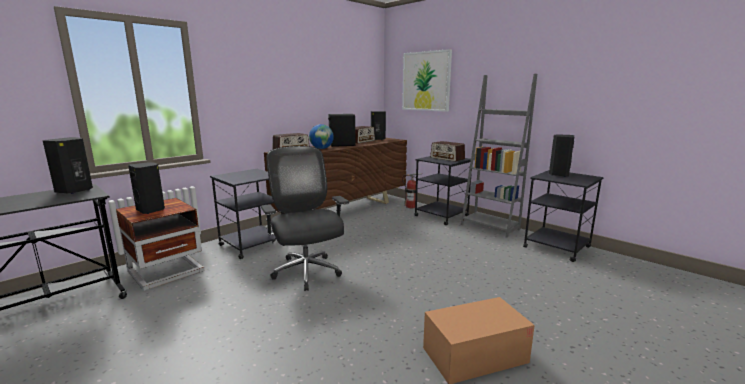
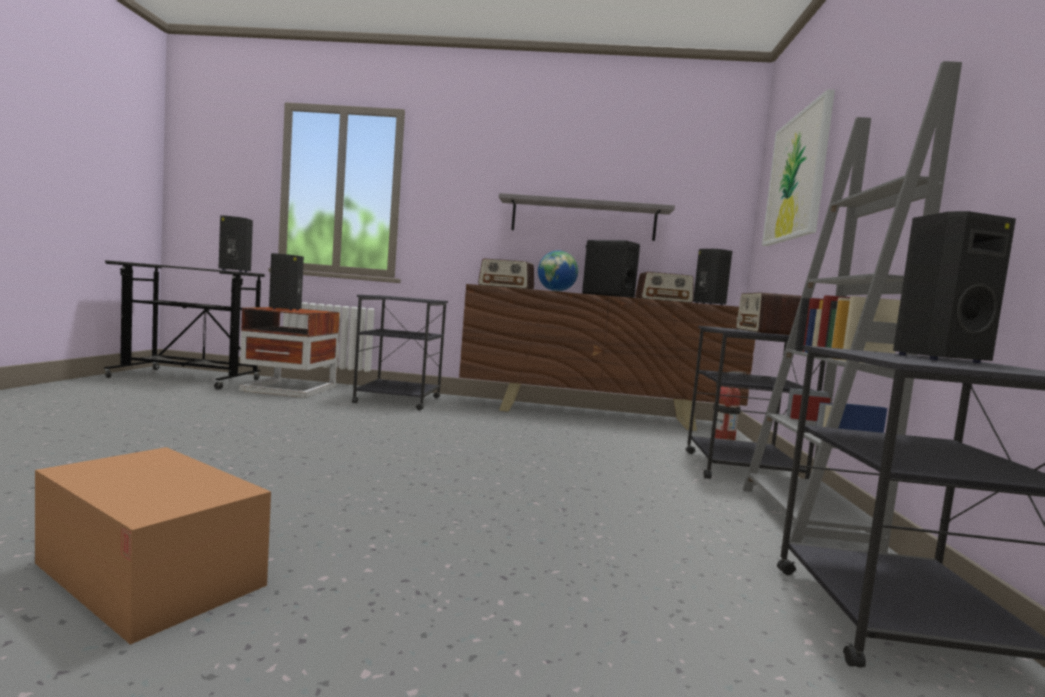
camera: 50 degrees right, 10 degrees down
office chair [261,146,349,291] -> none
none -> grey shelf [499,193,675,241]

